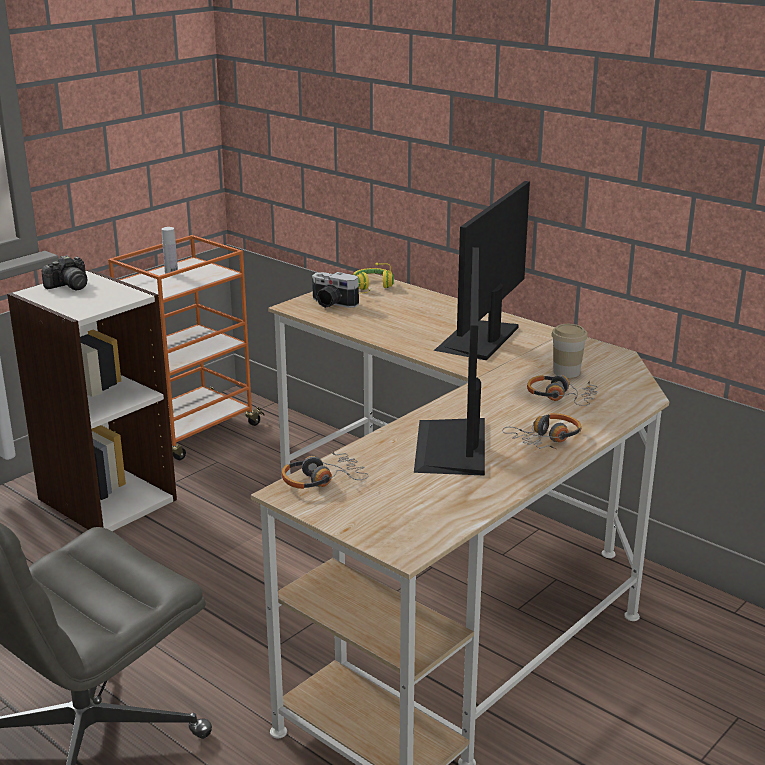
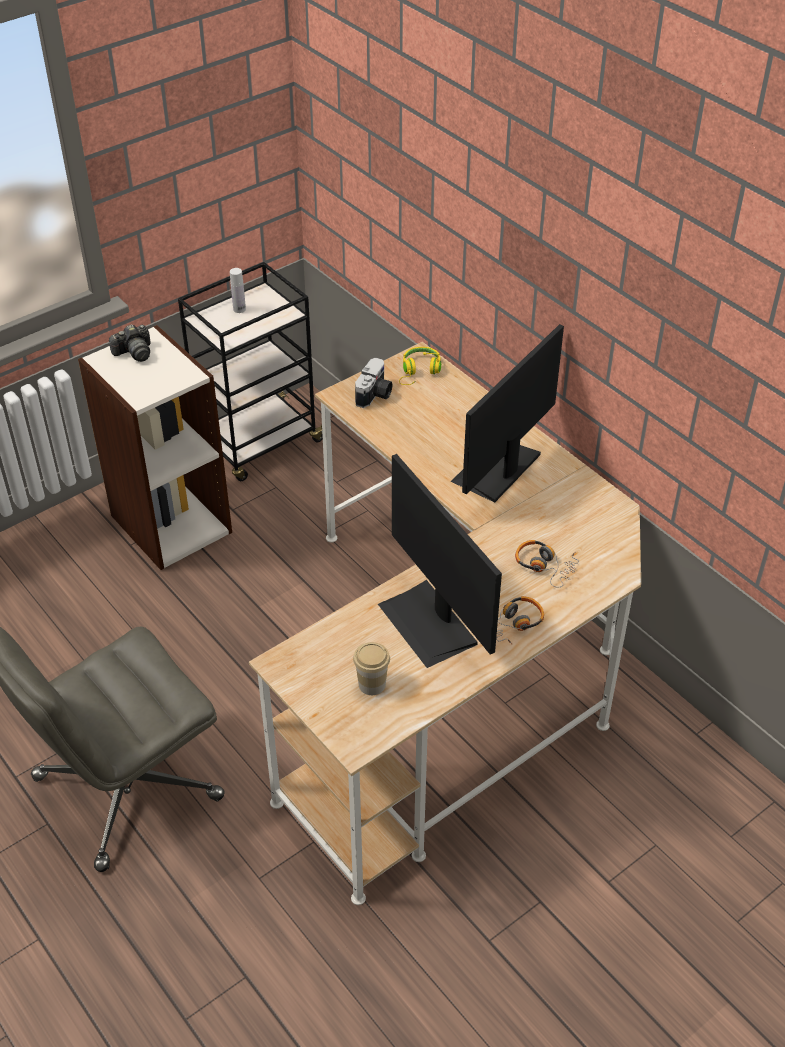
camera: 10 degrees right, 20 degrees up
orange cart [108,235,265,460] -> black cart [178,262,323,481]
headphones [282,450,369,489] -> none
camera [312,272,359,308] -> camera turned 105 degrees counterclockwise [355,358,393,408]
monitor [414,247,485,476] -> monitor turned 45 degrees counterclockwise [378,454,502,668]
cup [551,324,588,378] -> cup moved to [353,642,390,695]

